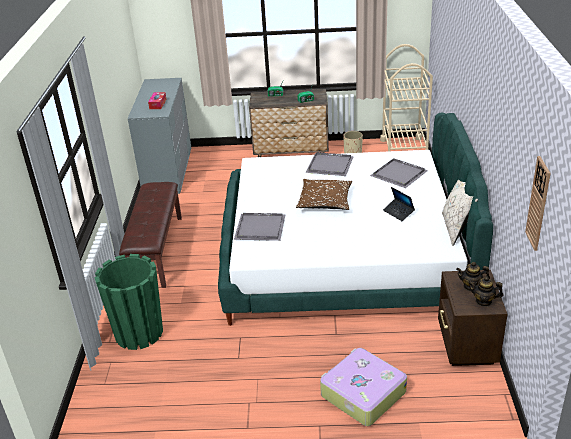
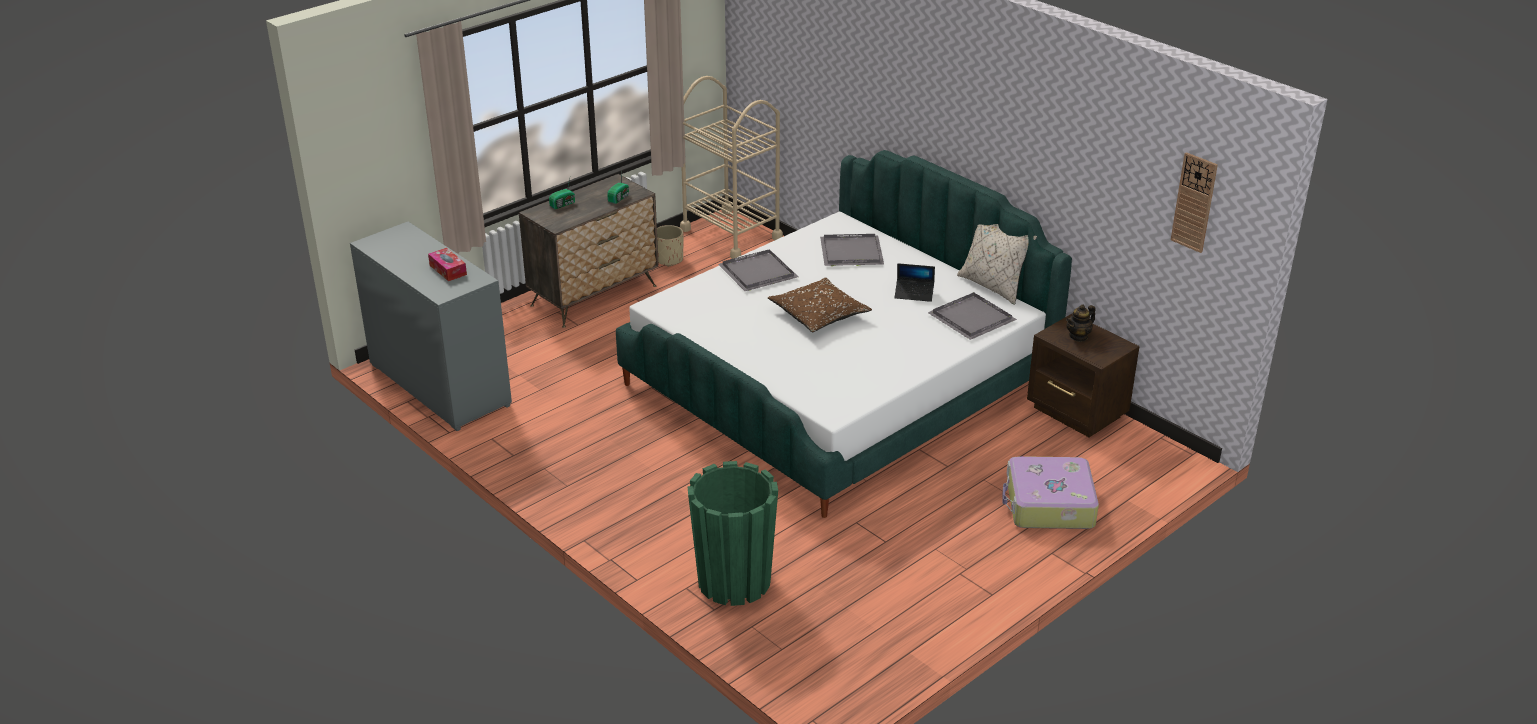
camera: 45 degrees left, 0 degrees up
brown bench [119,182,182,288] -> none
grey tray [234,213,285,241] -> grey tray moved to [928,292,1017,340]
teapot [468,276,503,307] -> none

